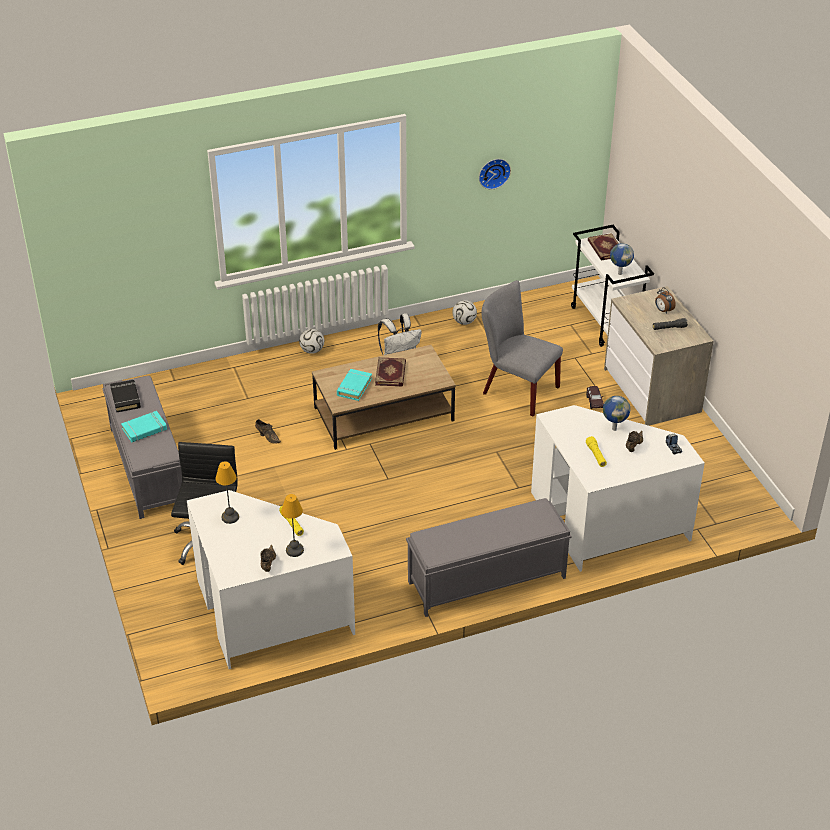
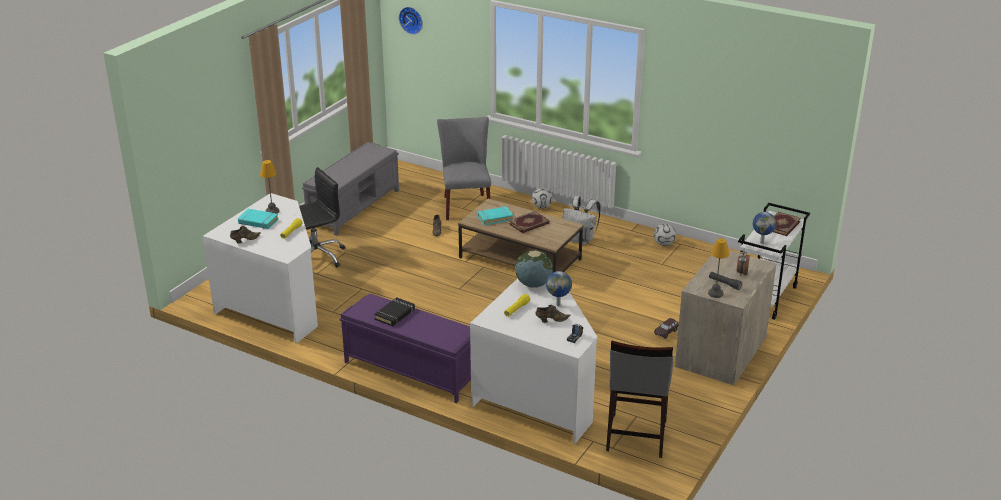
camera: 50 degrees right, 10 degrees down
black book [110,380,141,412] -> black book moved to [374,297,415,326]
turquoise book [121,411,167,442] -> turquoise book moved to [238,209,279,229]
table lamp [281,494,304,557] -> table lamp moved to [708,238,729,298]
grey bench [406,498,572,617] -> purple bench [340,294,471,403]
wall clock [479,159,511,189] -> wall clock moved to [399,7,423,35]
grey chair [482,280,563,416] -> grey chair moved to [437,117,491,220]
none -> globe [515,251,553,288]
none -> grey stool [606,340,674,458]

